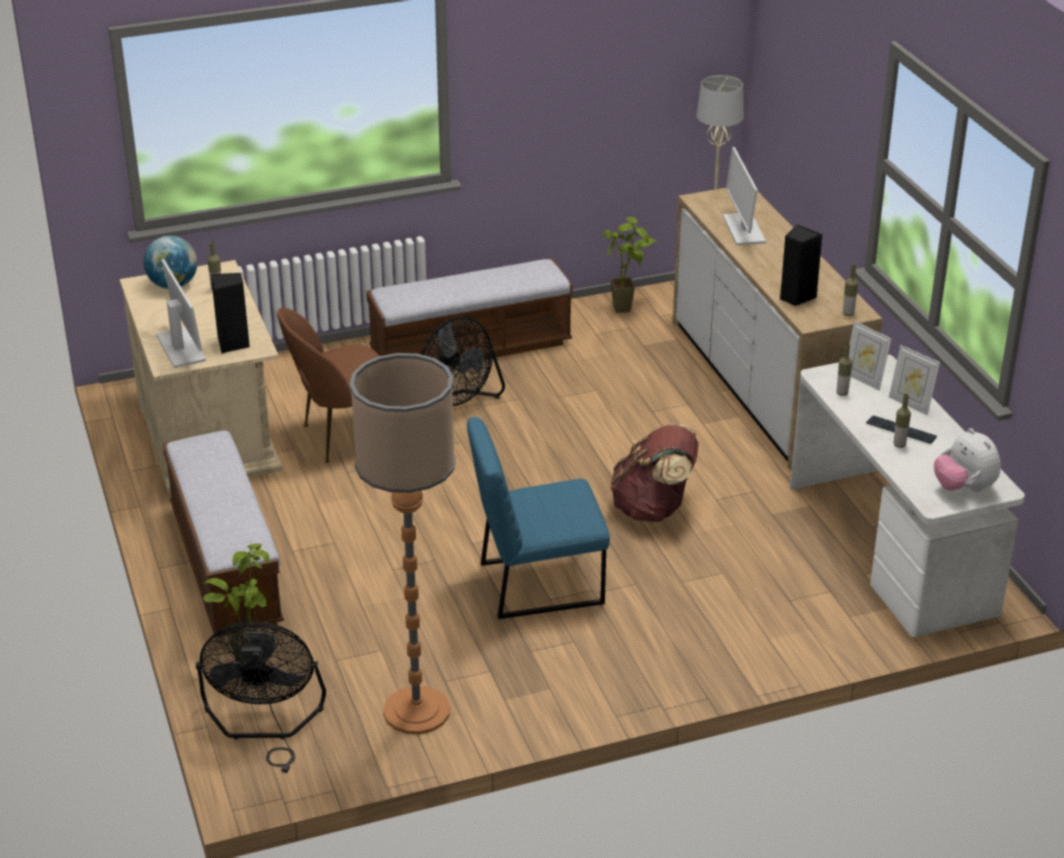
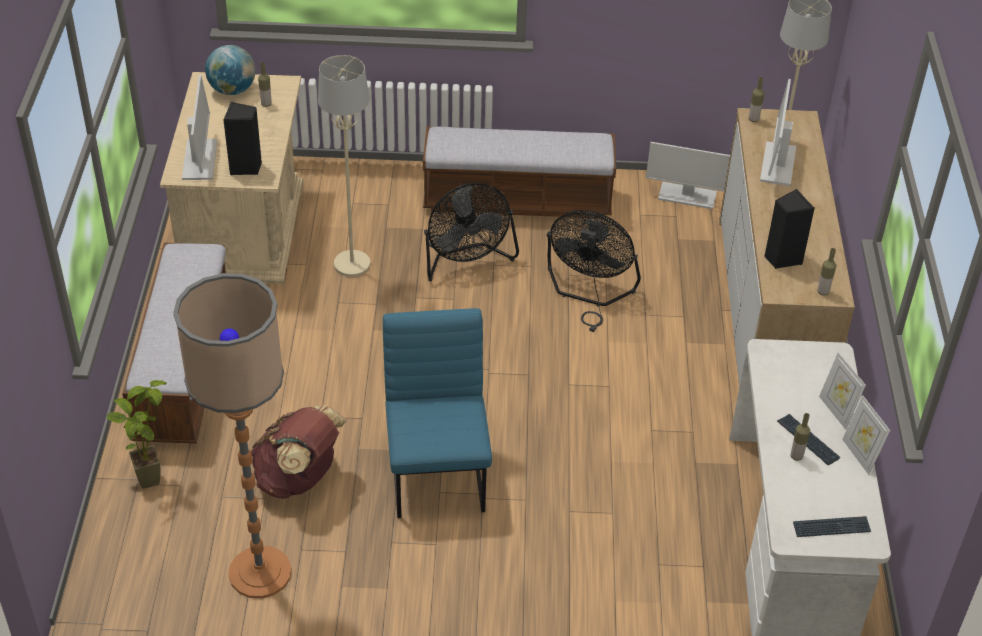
camera: 20 degrees right, 10 degrees up
black fan [196,621,326,773] -> black fan moved to [547,210,641,332]
brown chair [277,307,379,463] -> beige floor lamp [318,55,370,277]
blue chair [467,417,610,619] -> blue chair turned 75 degrees clockwise [383,308,492,518]
potted plant [601,217,657,313] -> monitor [646,142,730,209]
brown backpack [610,424,699,522] -> brown backpack moved to [251,406,346,499]
bottle [836,343,852,396] -> bottle moved to [749,77,764,122]
picture frame [849,321,892,391] -> picture frame moved to [842,395,890,475]
plush toy [934,428,1001,492] -> keyboard [793,516,871,537]

